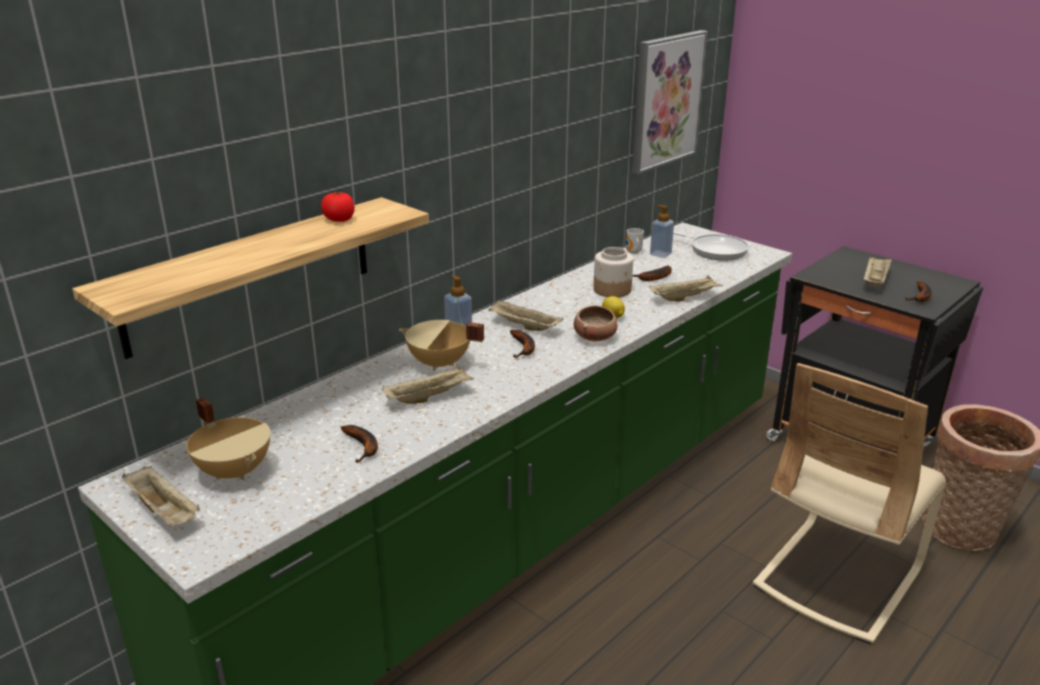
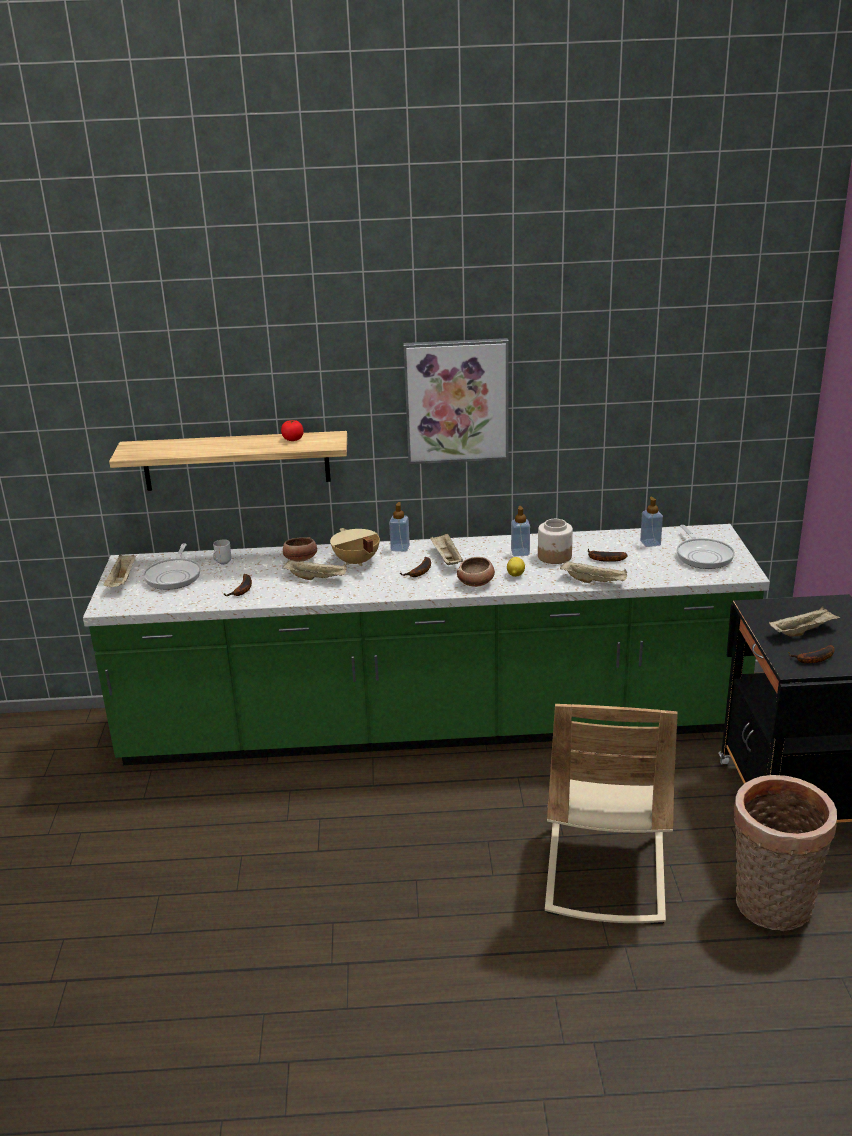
camera: 45 degrees right, 0 degrees up
beige cooking pot [187,398,271,480] -> frying pan [143,543,201,590]
mug [626,228,644,254] -> mug moved to [213,540,231,565]
picture [632,30,708,174] -> picture moved to [403,338,509,464]
beige chair [753,363,946,644] -> beige chair turned 75 degrees counterclockwise [545,704,678,924]
none -> bowl [283,537,317,562]
none -> soap dispenser [511,506,530,556]

